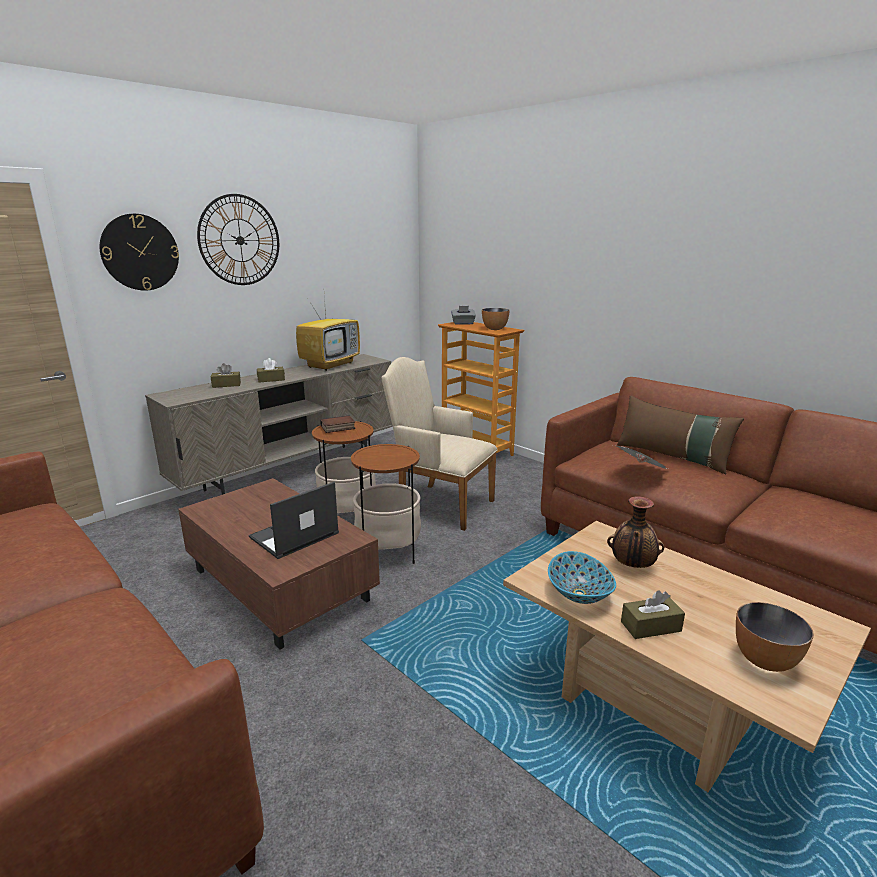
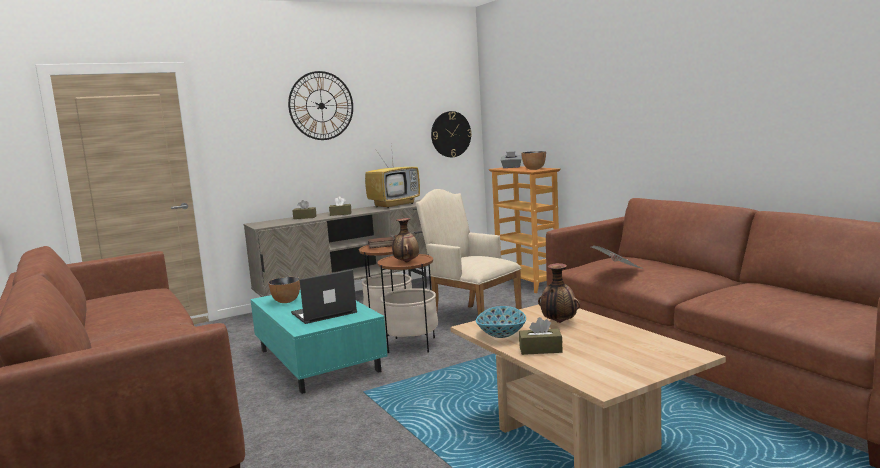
camera: 15 degrees right, 10 degrees down
wall clock [100,214,179,291] -> wall clock moved to [431,111,472,157]
brown coffee table [178,478,380,650] -> turquoise coffee table [250,289,388,394]
brown pillow [617,395,744,474] -> none
bowl [736,602,814,672] -> bowl moved to [268,277,300,303]
none -> vase [392,218,419,263]

